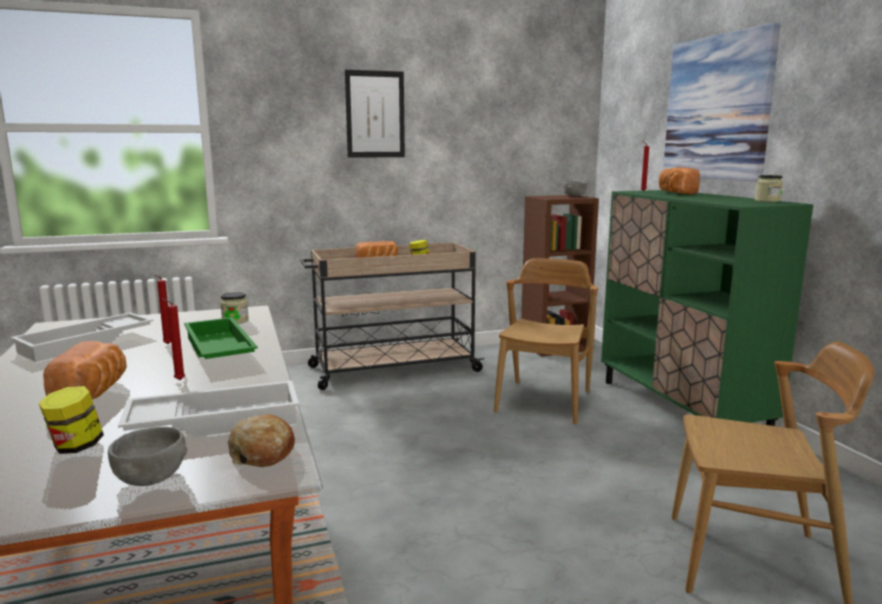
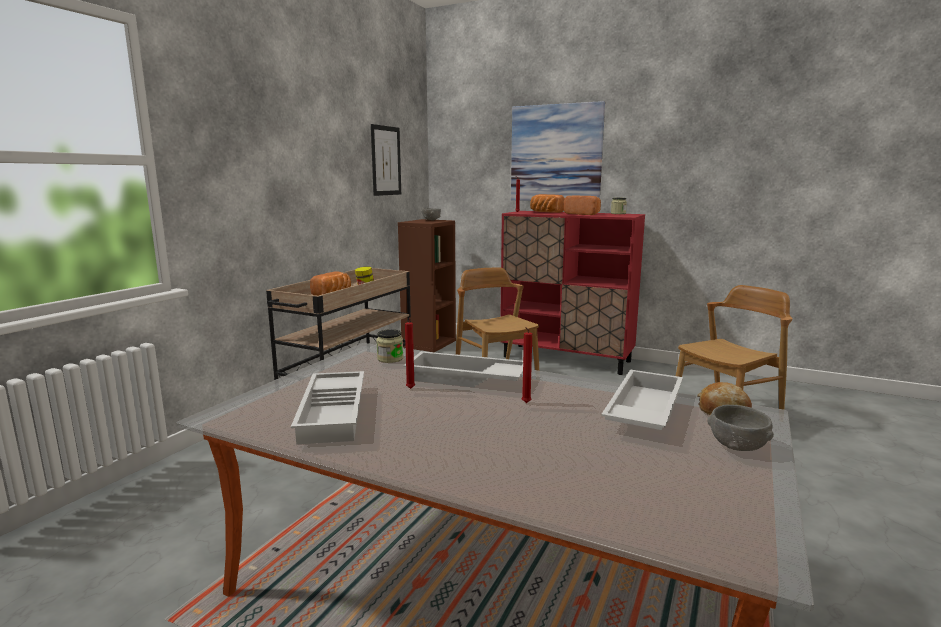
camera: 45 degrees left, 0 degrees up
jar [39,386,104,454] -> none
bread [43,341,127,399] -> bread moved to [564,196,601,215]
green tray [184,317,258,359] -> white tray [403,351,523,388]
picture [345,70,405,158] -> picture moved to [371,124,401,196]
green cabinet [601,190,813,426] -> red cabinet [500,211,645,375]

